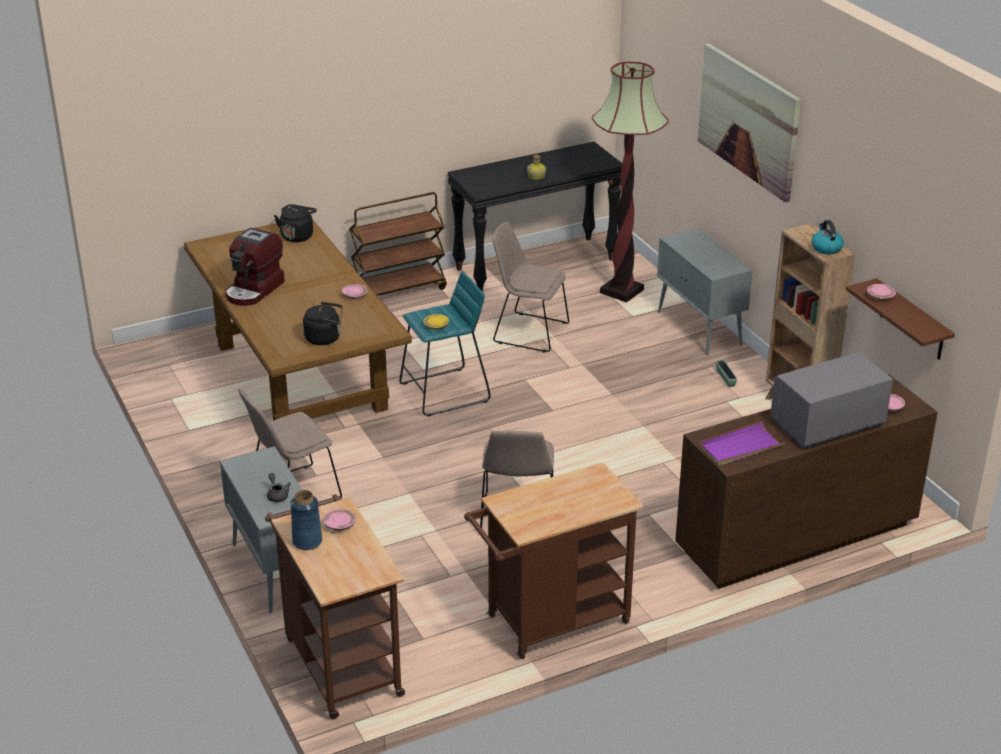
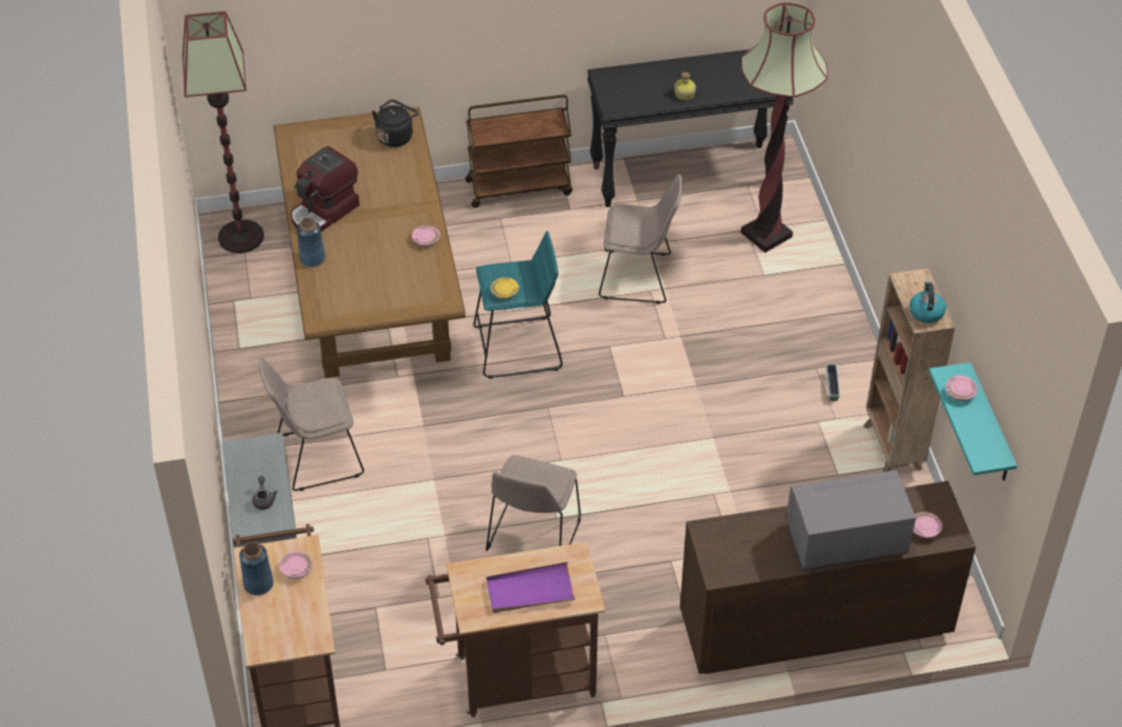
camera: 15 degrees right, 15 degrees up
black kettle [303,302,342,345] -> none
beige chair [492,222,569,353] -> beige chair turned 150 degrees clockwise [599,174,683,304]
grey cabinet [657,229,752,355] -> none
picture [698,43,801,202] -> none
purple tray [699,421,785,466] -> purple tray moved to [486,562,575,613]
brown shelf [846,278,955,360] -> turquoise shelf [929,362,1017,481]
none -> floor lamp [182,11,264,253]
none -> blue vase [297,218,325,267]

